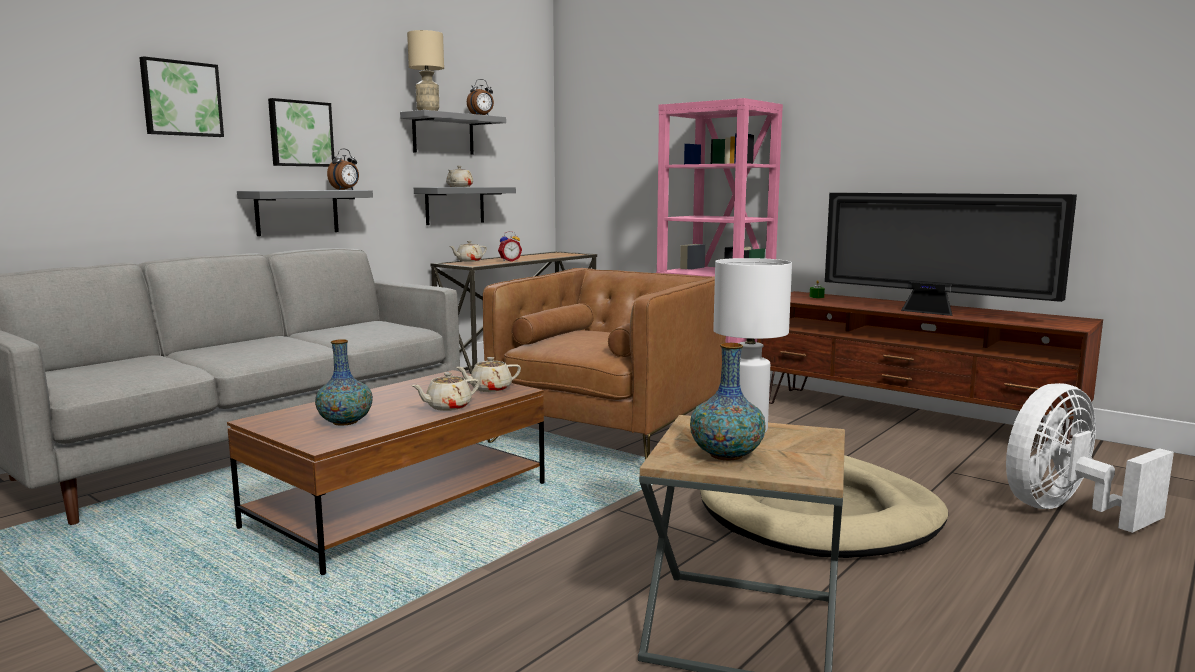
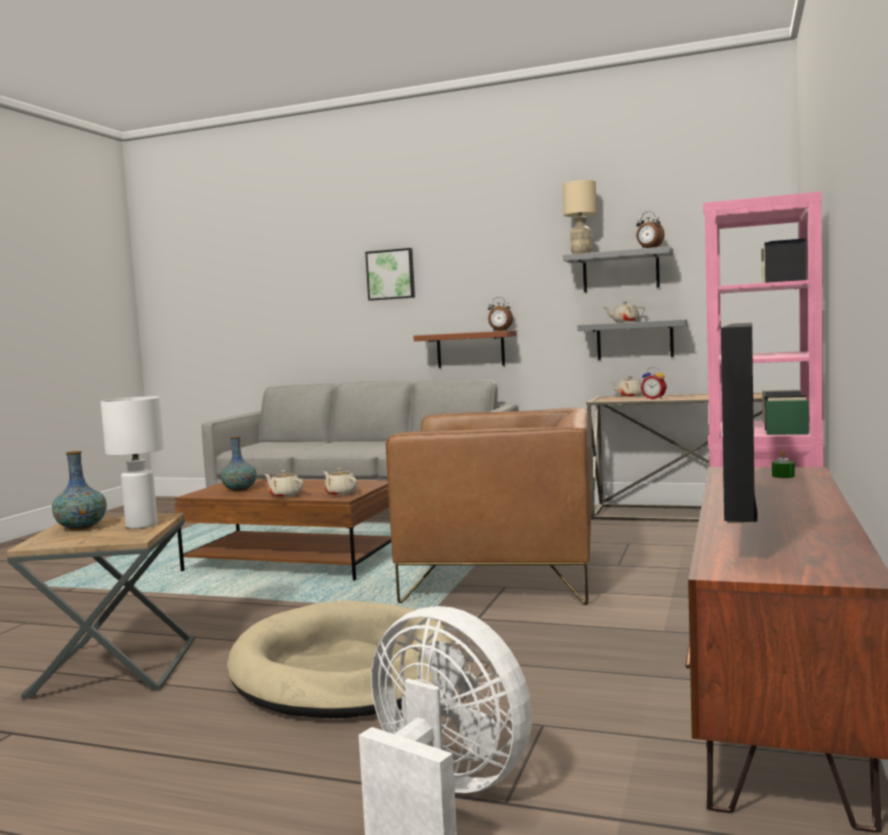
camera: 70 degrees right, 5 degrees down
grey shelf [237,190,373,236] -> brown shelf [413,330,516,368]
picture [268,98,334,167] -> none

